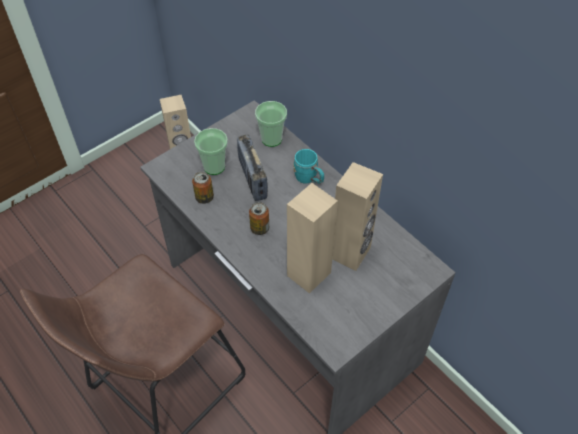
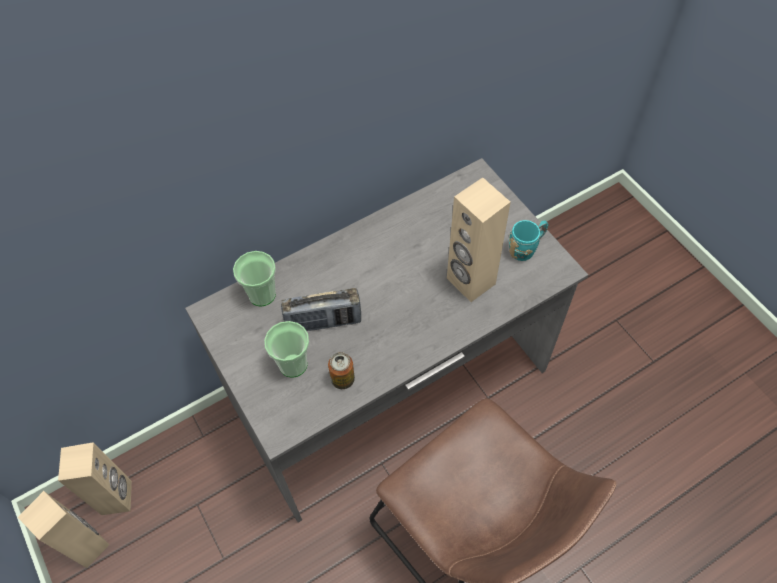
camera: 80 degrees left, 5 degrees up
can [249,202,269,235] -> none
turquoise mug [293,149,324,184] -> turquoise mug moved to [509,220,549,261]
beige speaker [332,162,383,271] -> beige speaker moved to [17,491,110,568]

